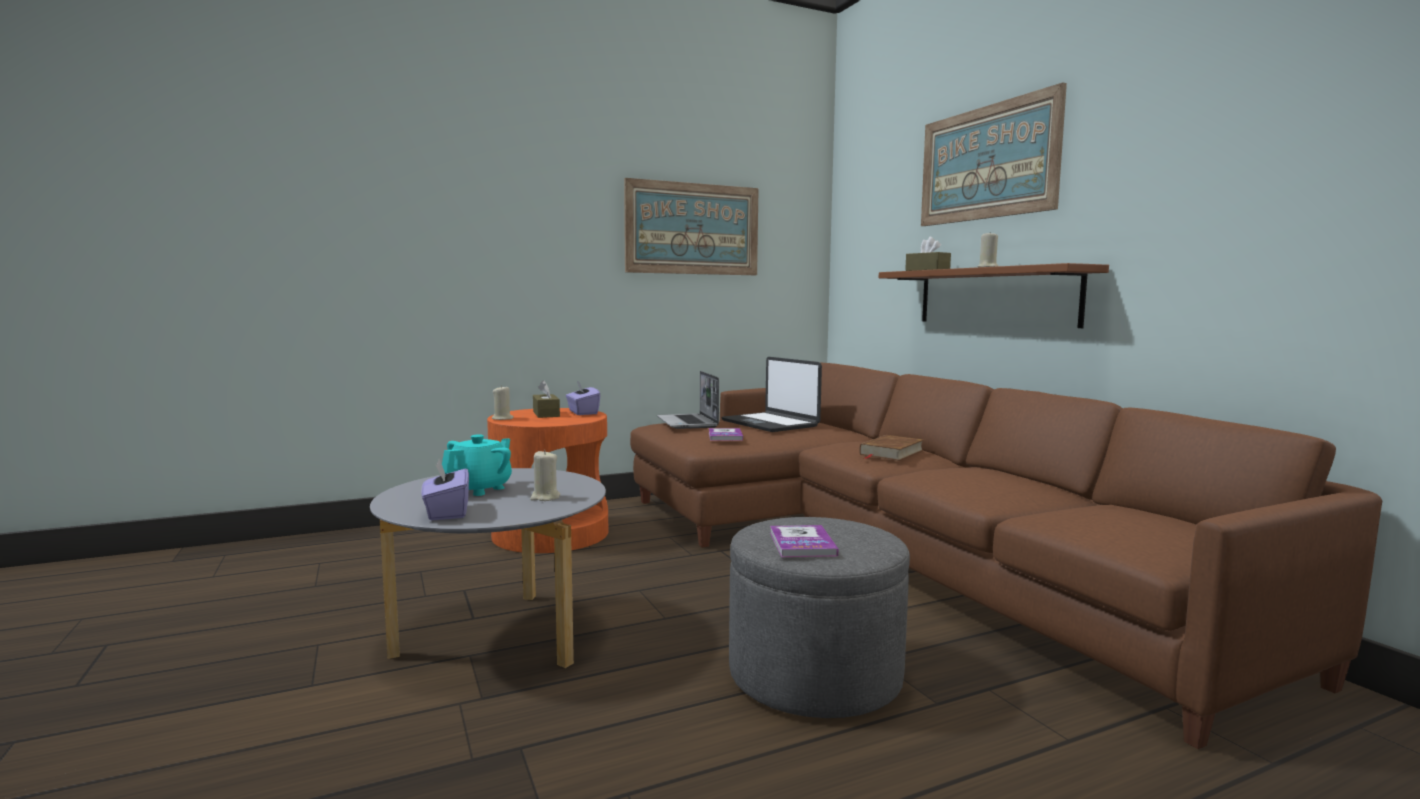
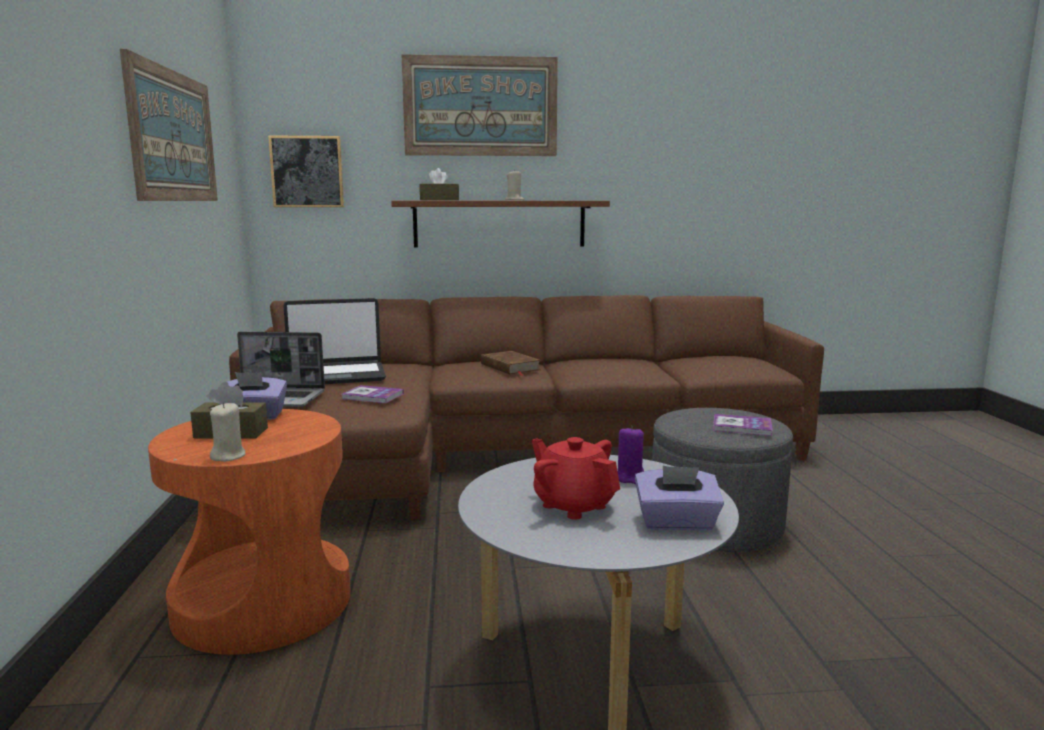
camera: 70 degrees left, 5 degrees up
turquoise teapot [442,434,512,496] -> red teapot [532,437,620,520]
beige candle [530,450,561,501] -> purple candle [618,426,644,484]
none -> picture [268,135,344,207]

